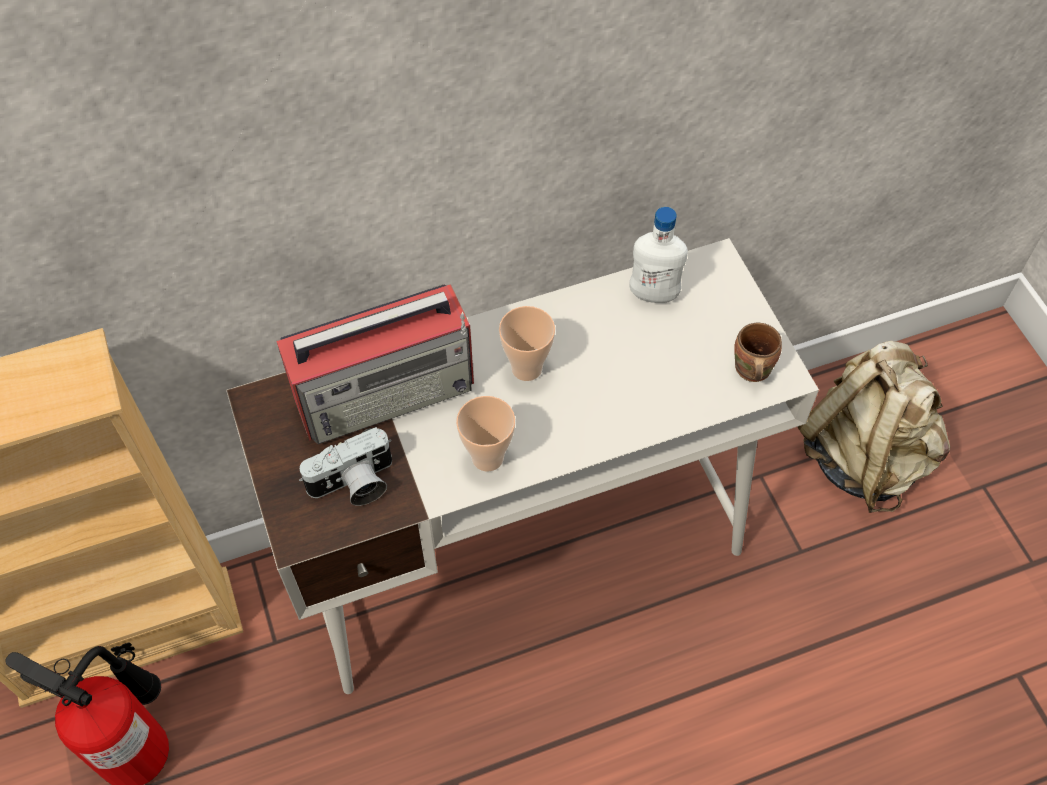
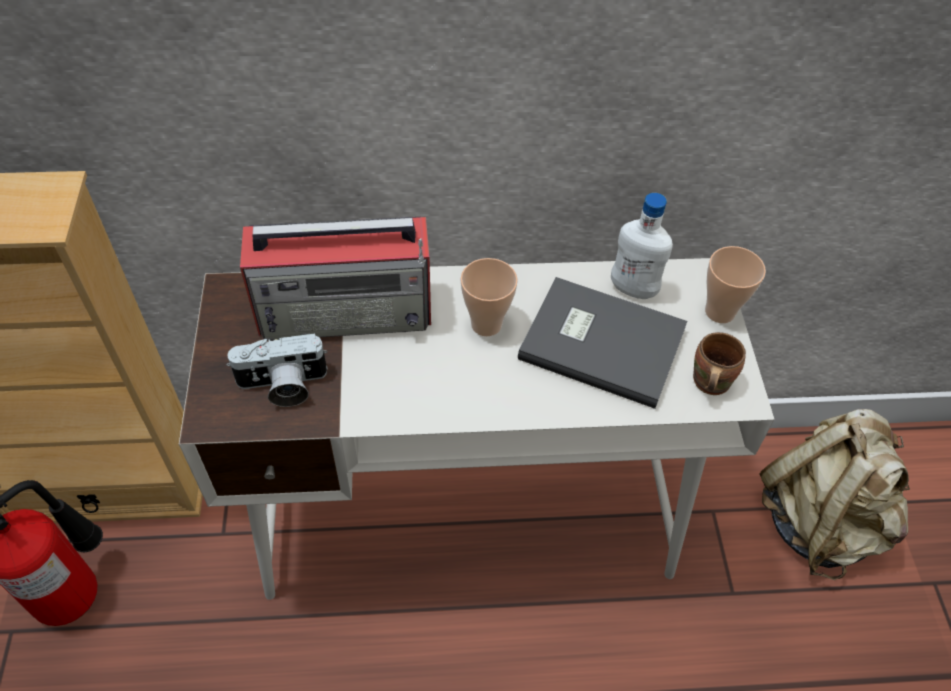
camera: 15 degrees right, 5 degrees down
cup [456,396,516,472] -> cup moved to [705,246,766,323]
none -> grey book [518,277,687,409]

